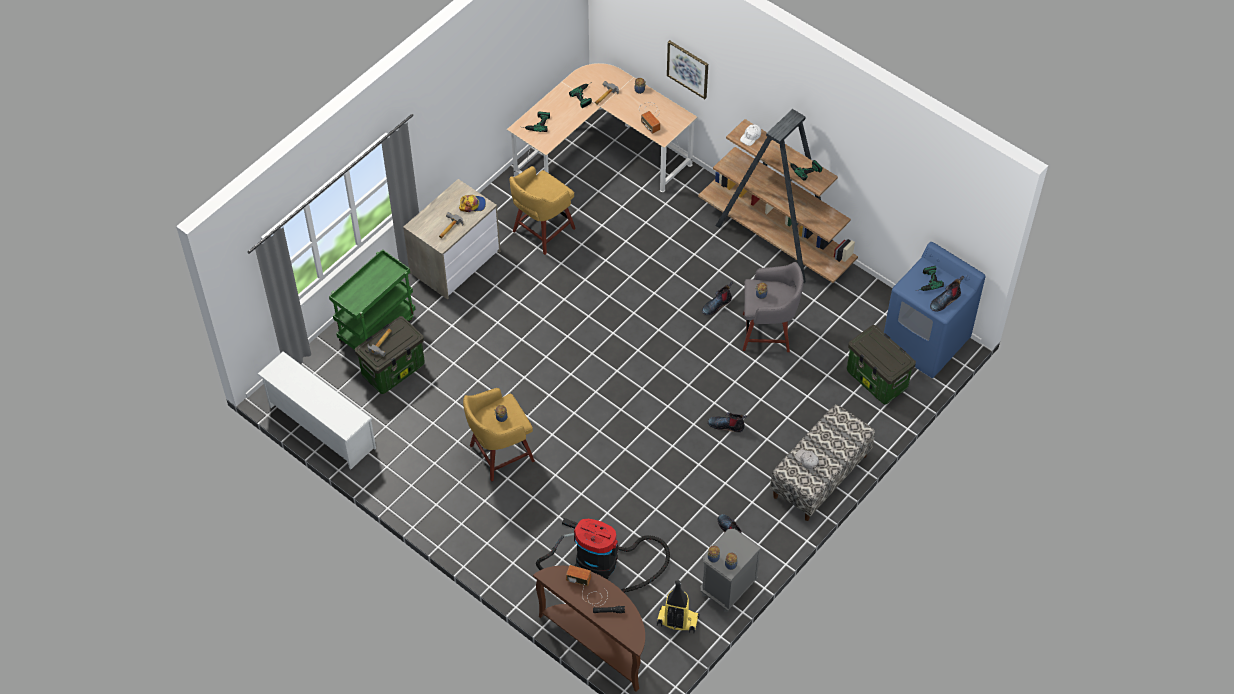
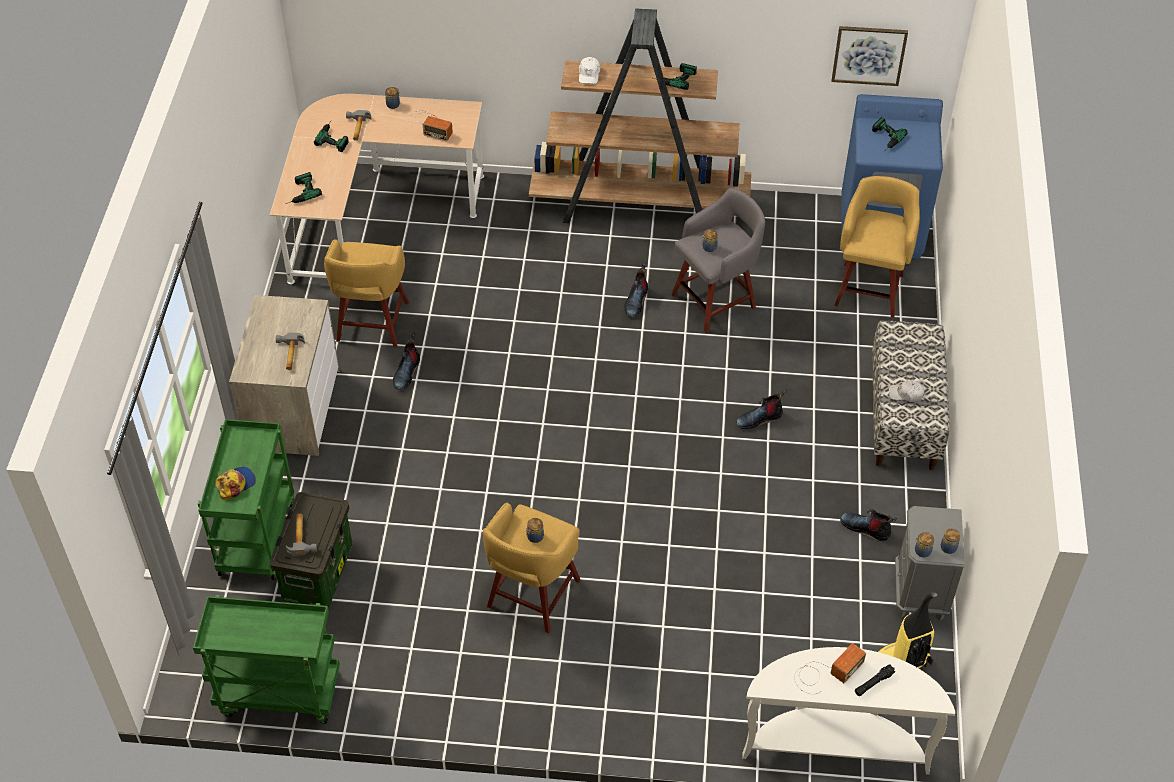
camera: 35 degrees left, 5 degrees down
white shoe rack [258,351,376,469] -> green cart [193,595,340,724]
cap [459,195,486,212] -> cap moved to [215,466,256,500]
brown console table [533,566,645,692] -> white console table [742,647,955,775]
vacuum cleaner [536,518,670,593] -> none
radio [566,565,608,606] -> radio turned 150 degrees clockwise [794,643,866,695]
picture [667,40,708,99] -> picture moved to [832,26,908,86]
storage box [847,325,916,404] -> yellow stool [834,176,920,318]
boot [930,276,964,312] -> boot moved to [393,332,420,390]

